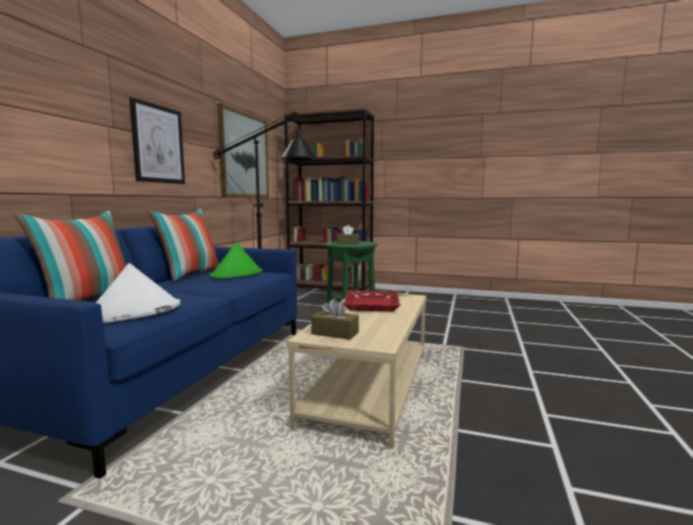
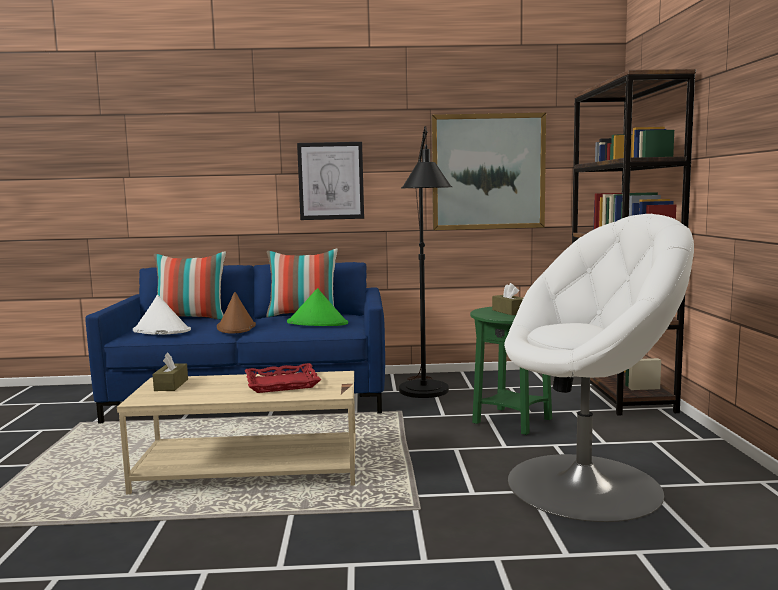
camera: 70 degrees right, 0 degrees up
none -> brown hat [217,292,256,333]
none -> white armchair [504,214,694,522]

